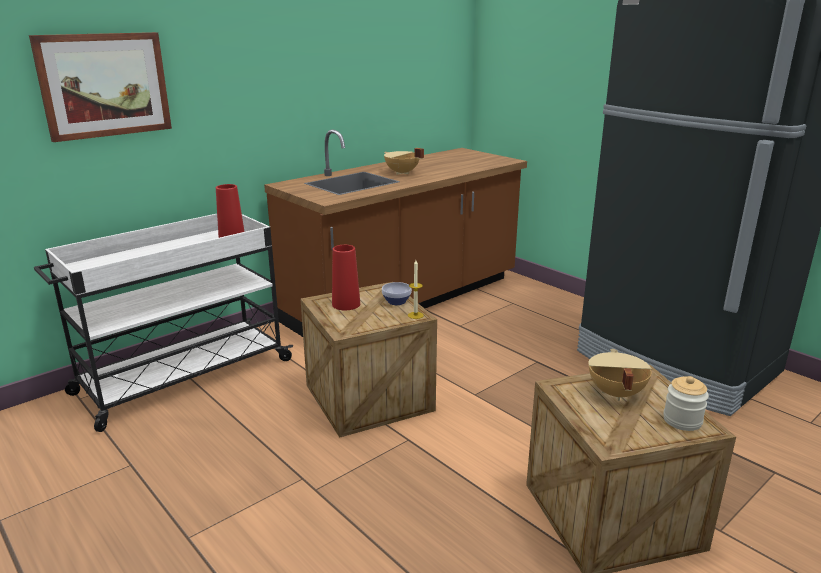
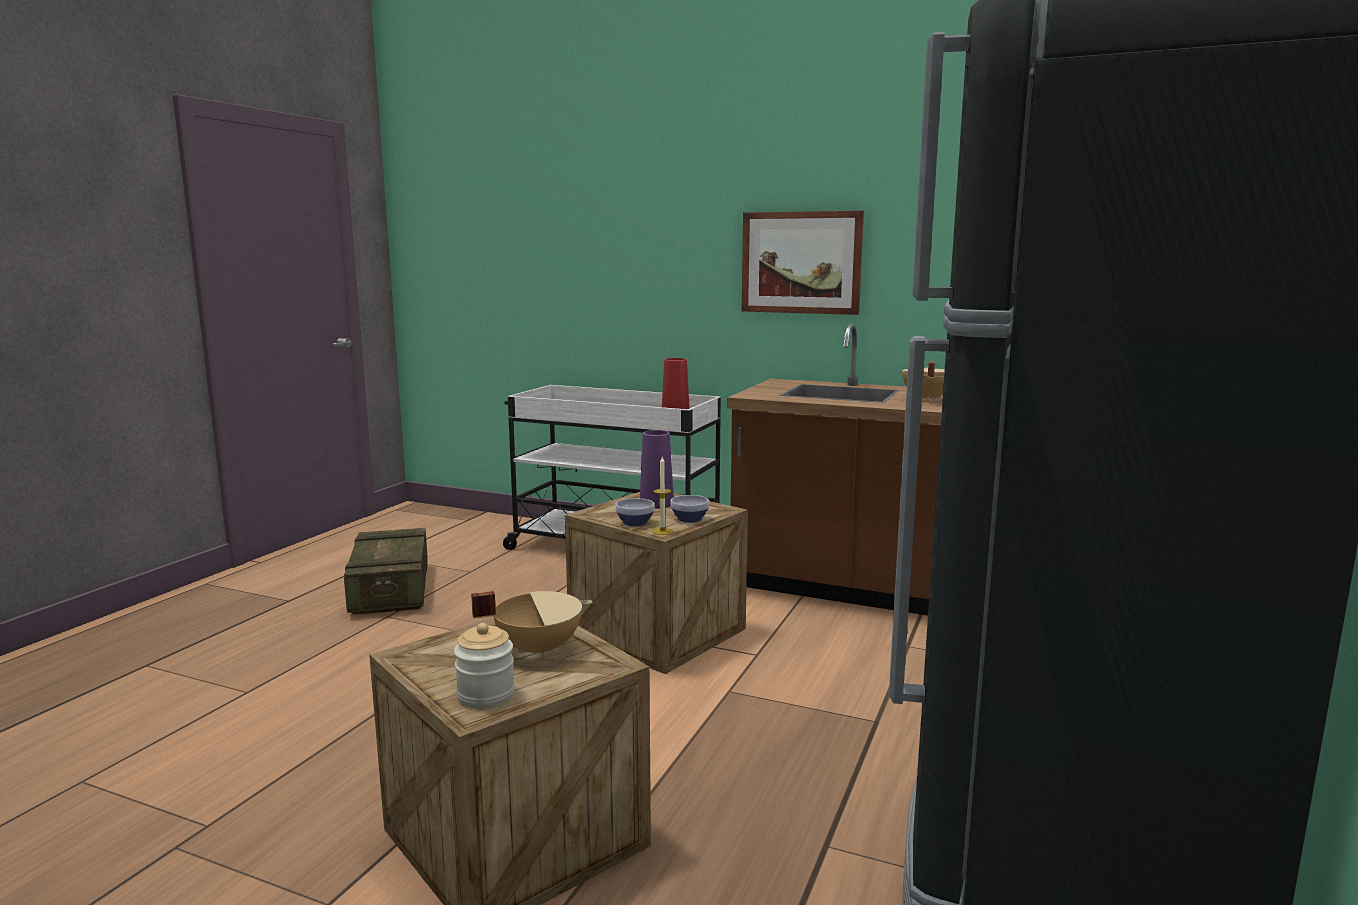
camera: 65 degrees right, 10 degrees down
picture [29,32,172,142] -> picture moved to [742,211,864,315]
red vase [332,245,360,310] -> purple vase [640,430,674,509]
none -> crate [344,528,428,615]
none -> bowl [615,498,655,526]

